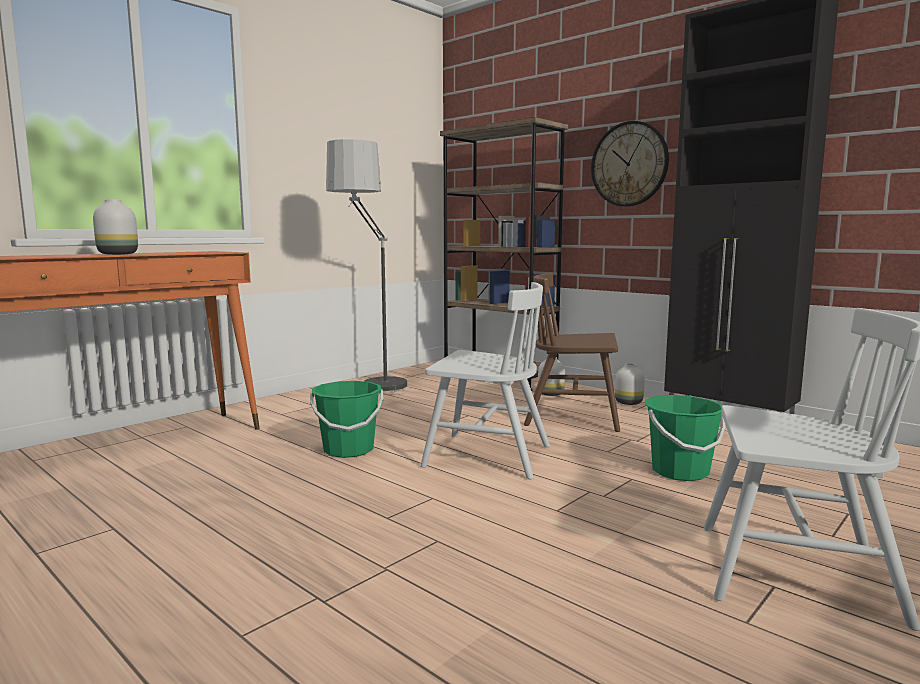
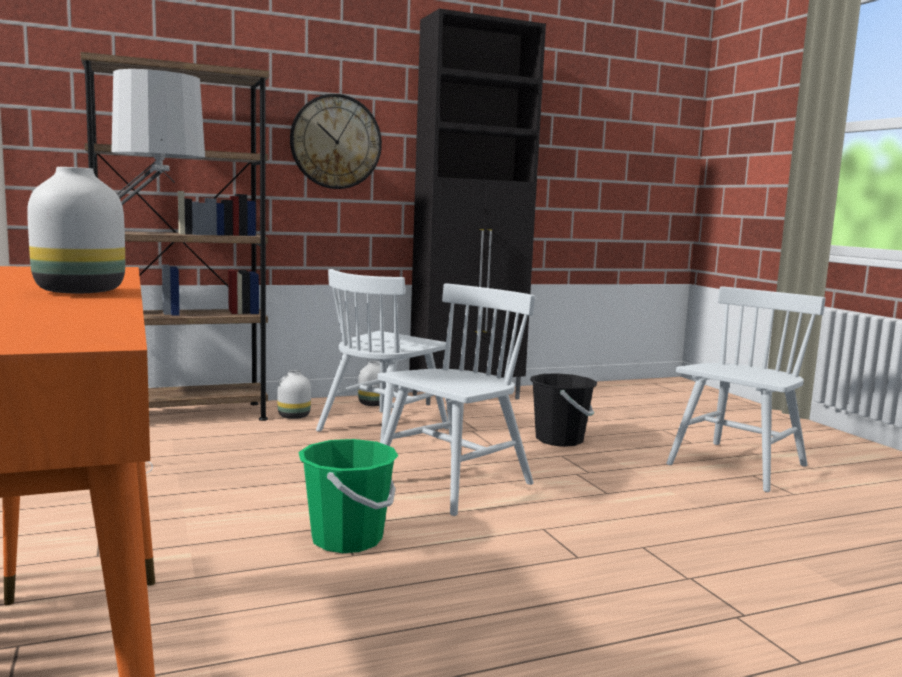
camera: 65 degrees left, 0 degrees up
brown chair [524,273,620,432] -> white chair [316,269,449,443]
green bucket [645,395,726,481] -> black bucket [530,373,597,447]

